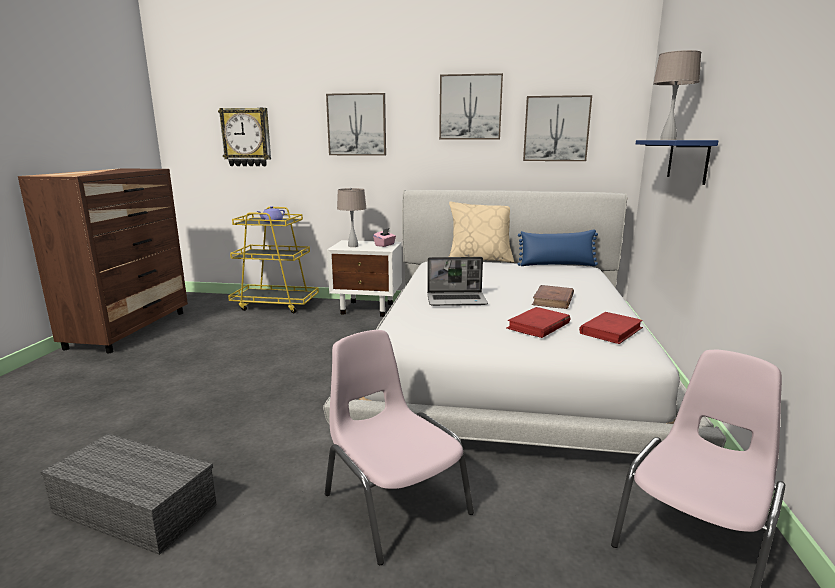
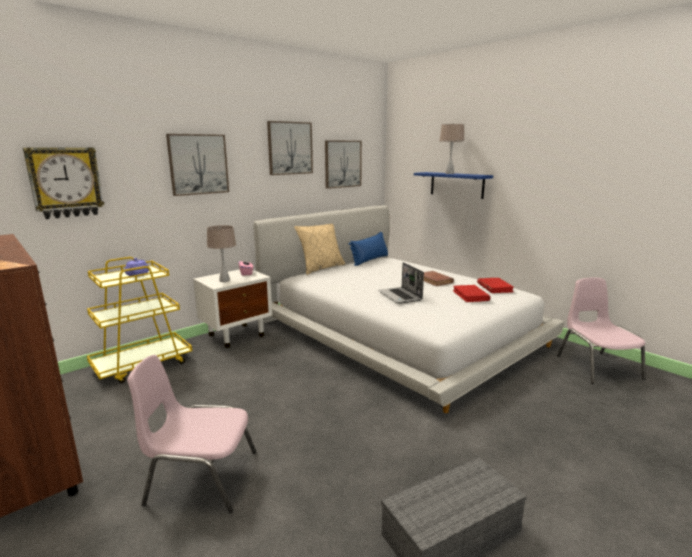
camera: 50 degrees left, 0 degrees up
pink chair [325,330,474,565] -> pink chair moved to [127,355,256,513]
laptop [427,257,488,306] -> laptop turned 120 degrees clockwise [378,262,424,304]

